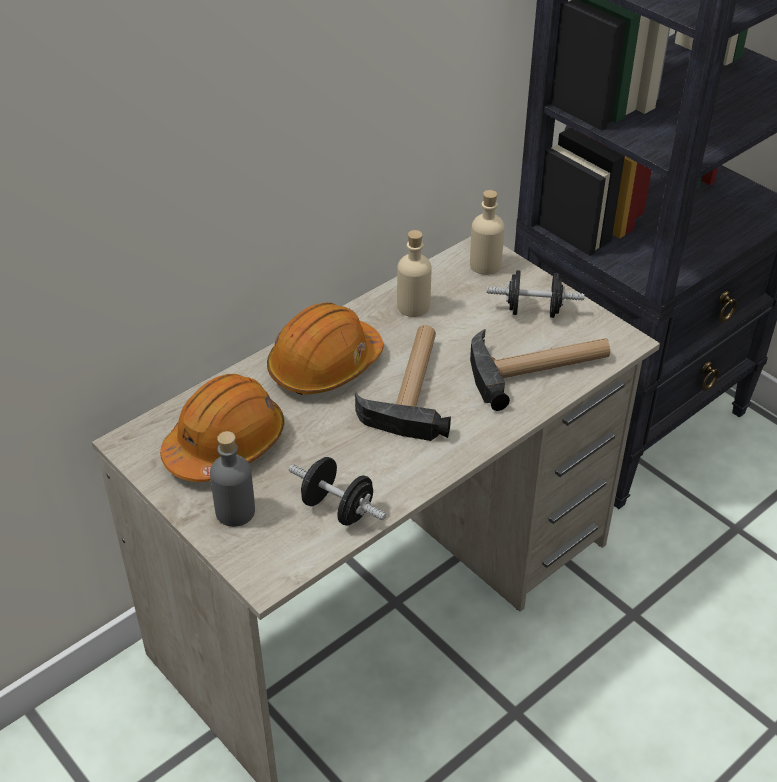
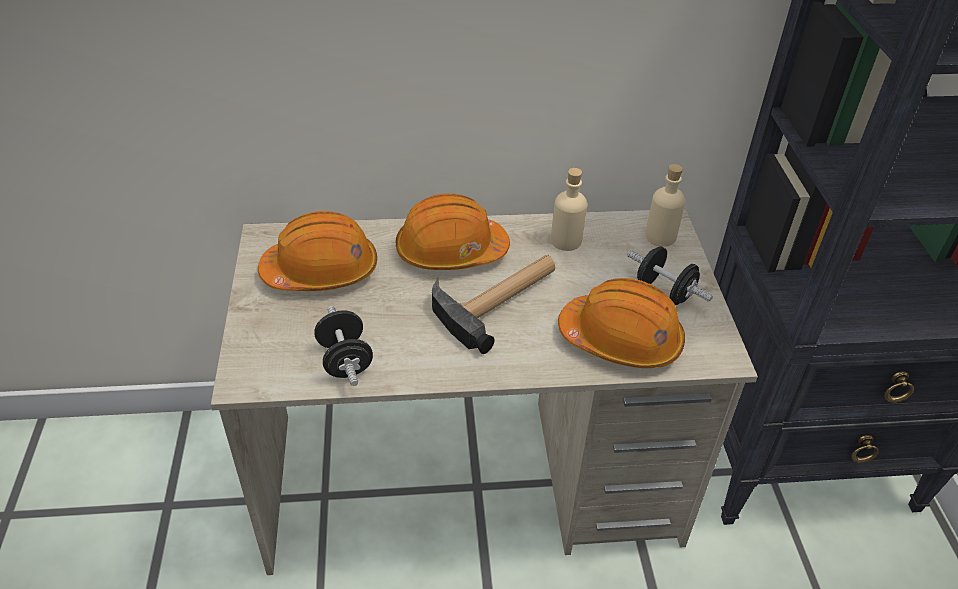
camera: 35 degrees right, 0 degrees up
grey bottle [210,431,255,527] -> none
hammer [470,329,610,411] -> orange hard hat [558,278,685,368]

